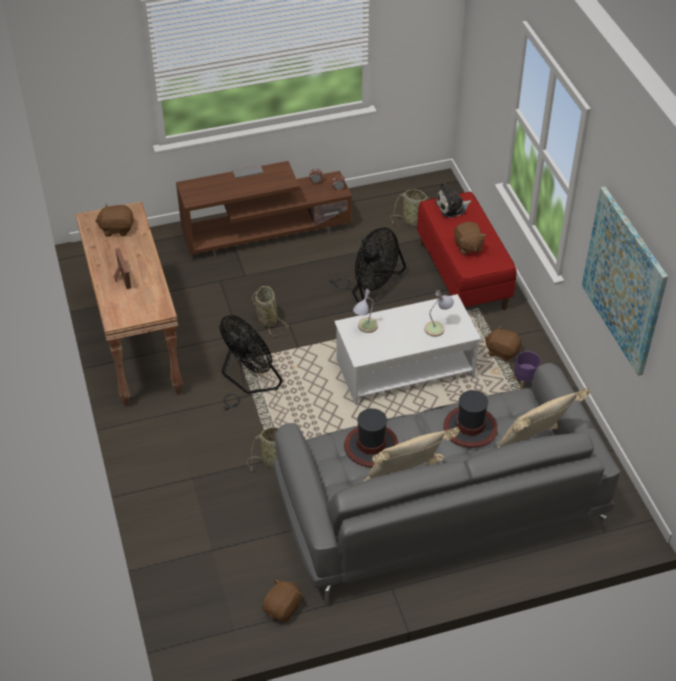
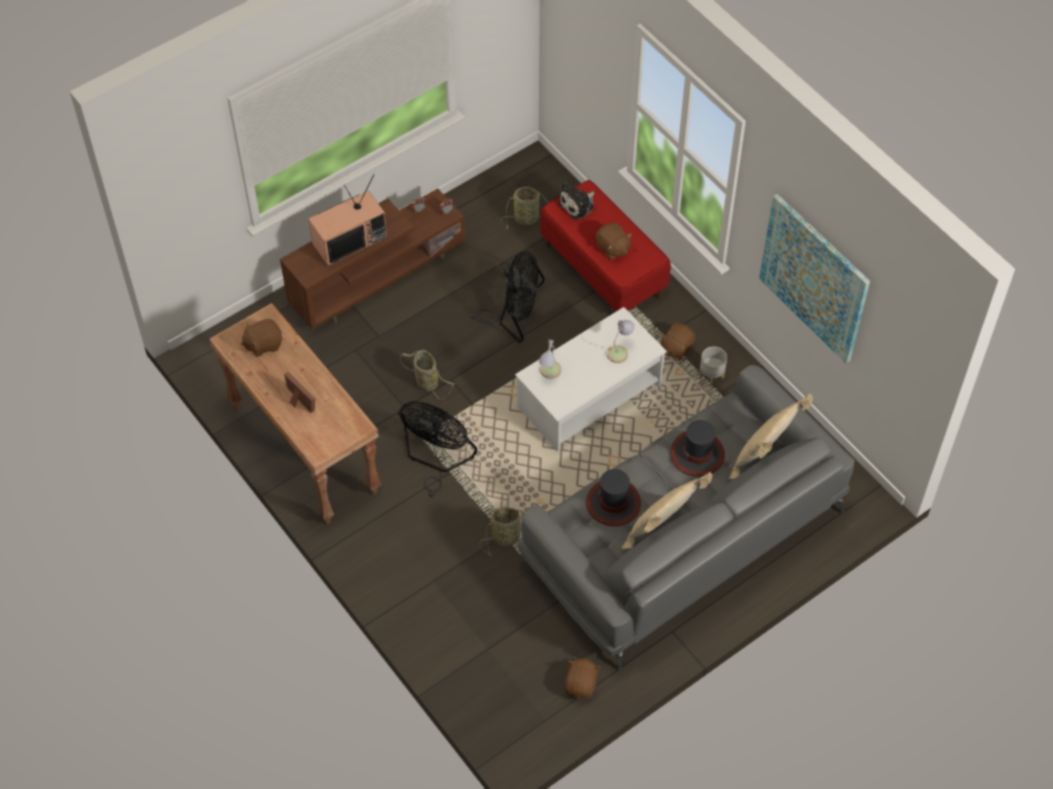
camera: 20 degrees left, 10 degrees up
brown plush toy [485,325,521,361] -> brown plush toy turned 60 degrees counterclockwise [660,323,696,360]
purple planter [513,351,541,389] -> grey planter [699,346,727,387]
none -> television [308,174,387,266]

